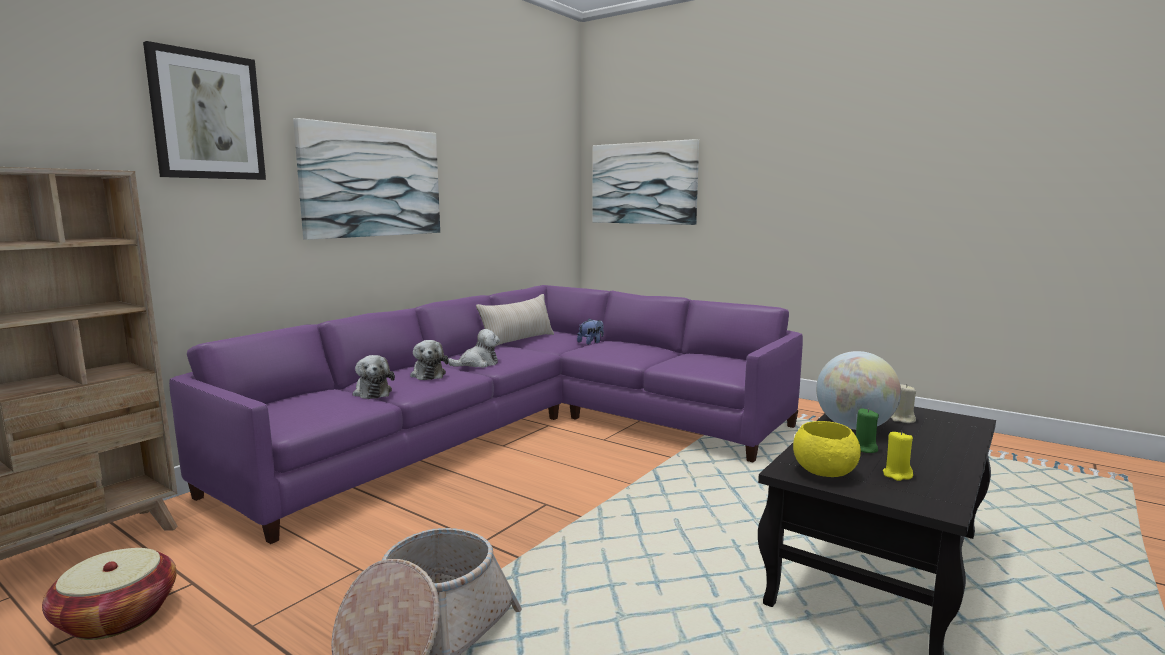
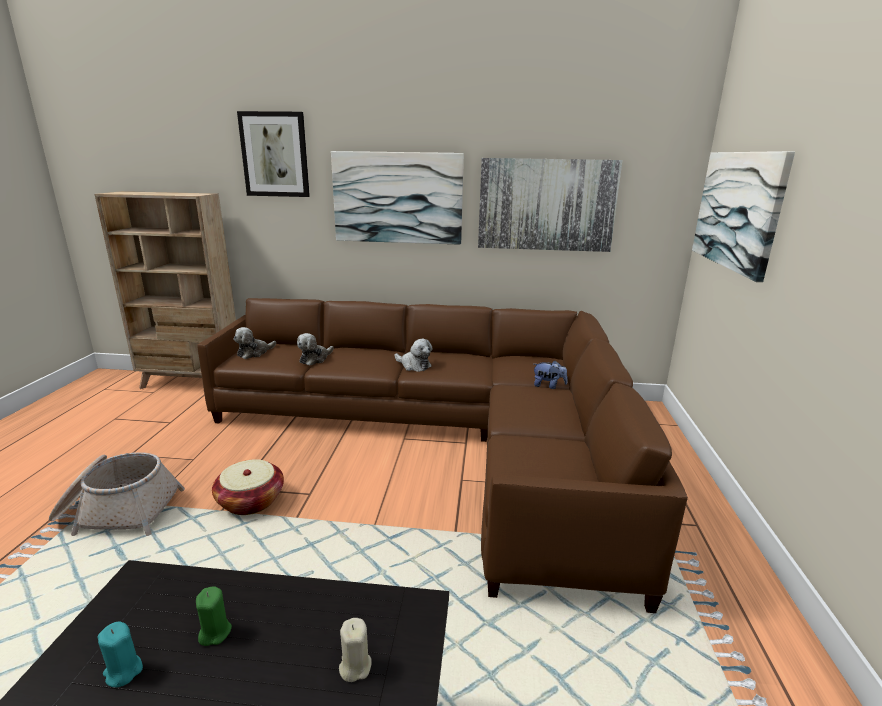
camera: 60 degrees right, 10 degrees up
basket [42,548,177,640] -> basket moved to [212,459,284,515]
purple sofa [169,285,803,544] -> brown sofa [197,298,688,613]
plush toy [410,340,448,380] -> plush toy moved to [233,327,276,359]
beige pillow [476,294,554,347] -> none
yellow bowl [793,421,861,477] -> none
globe [816,351,901,430] -> none
yellow candle [883,431,913,481] -> turquoise candle [98,621,143,687]
none -> picture [478,158,623,252]

